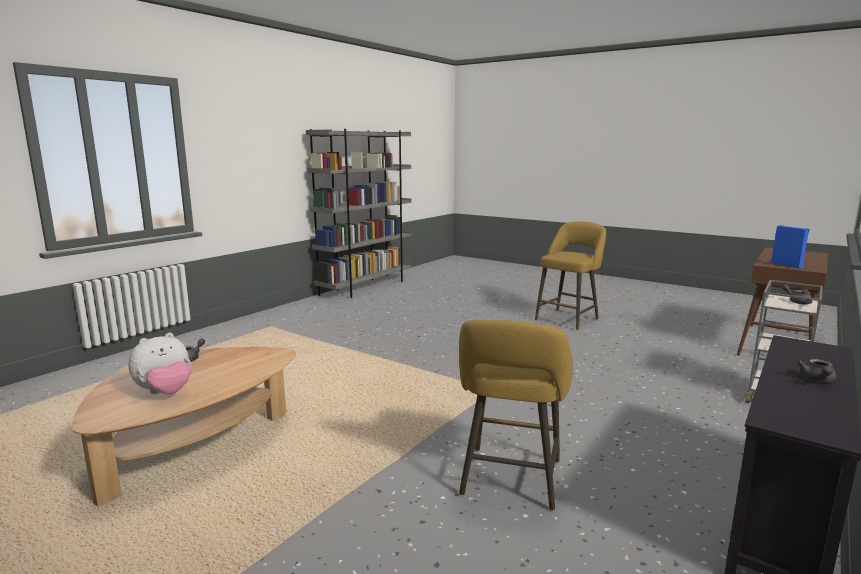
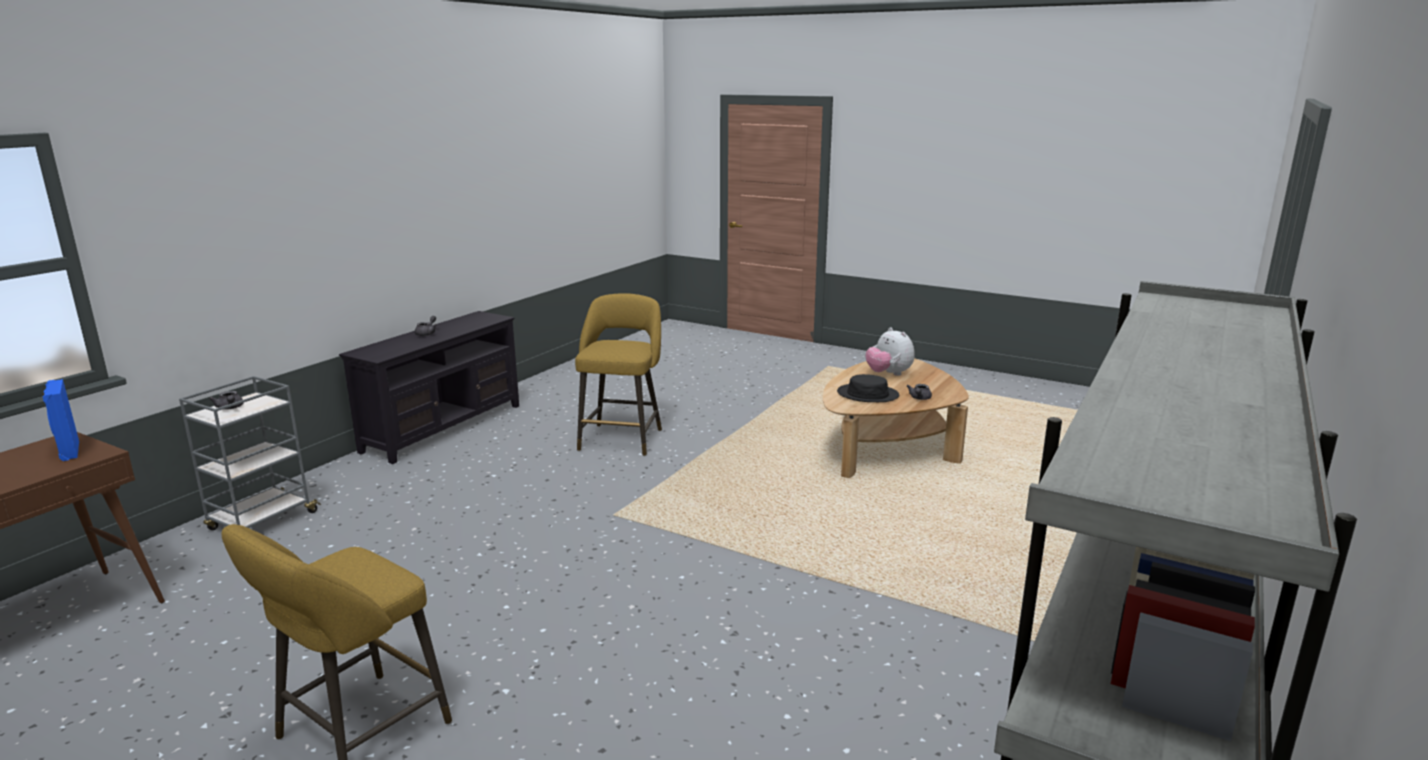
camera: 175 degrees right, 5 degrees up
plush toy [128,333,191,394] -> plush toy turned 75 degrees counterclockwise [866,327,915,376]
none -> black hat [837,374,899,402]

